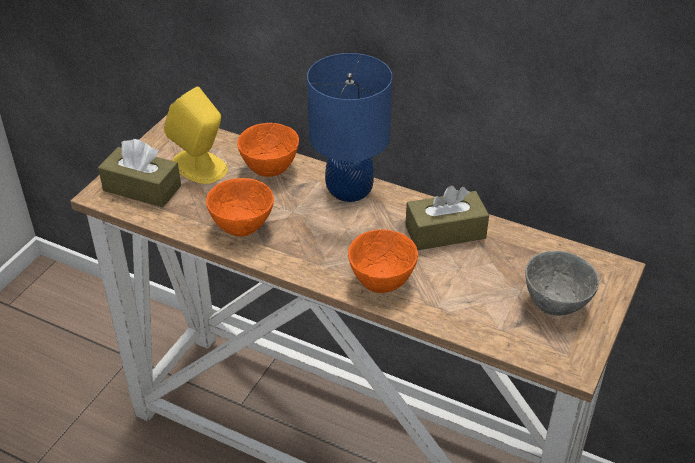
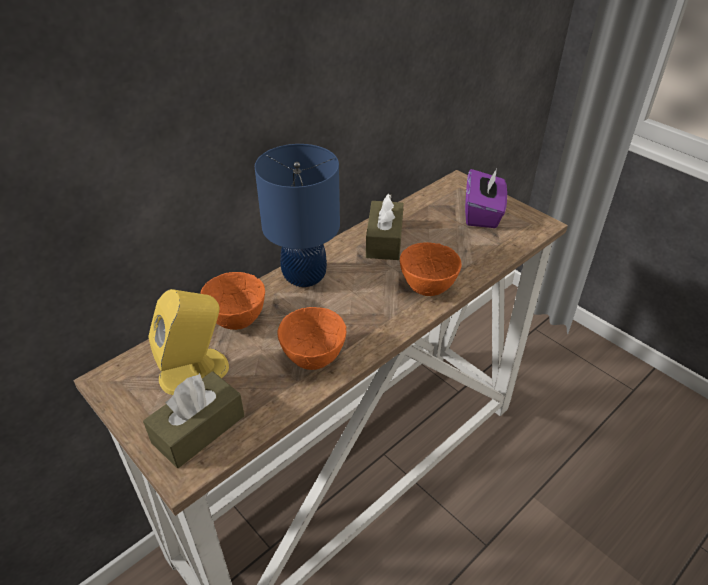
camera: 70 degrees left, 0 degrees up
grey bowl [525,251,599,316] -> purple tissue box [465,169,507,228]

